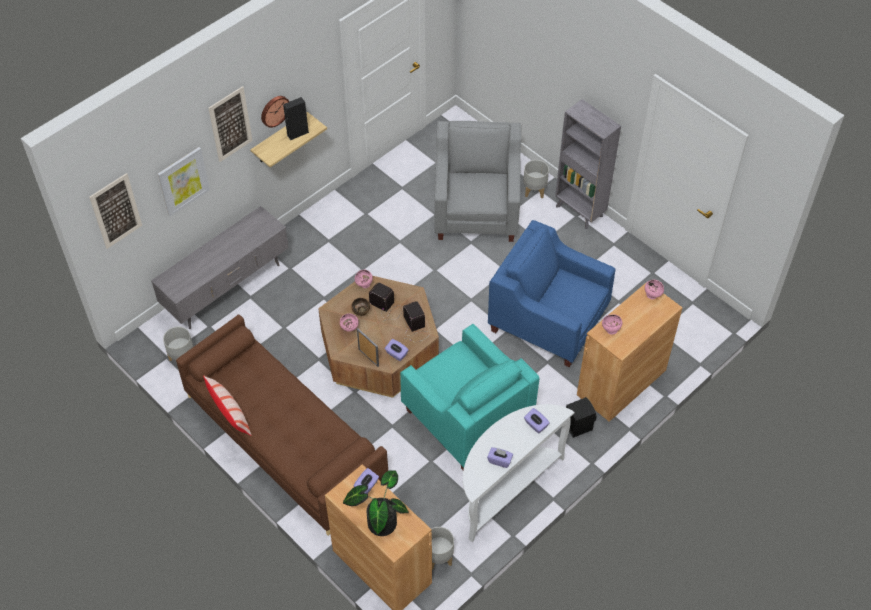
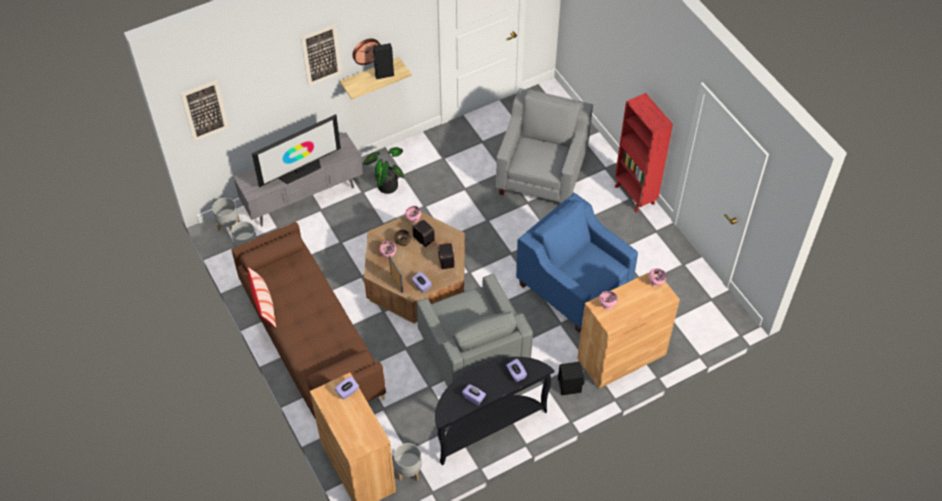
camera: 15 degrees right, 0 degrees up
picture [158,147,210,216] -> none
potted plant [343,470,409,536] -> potted plant moved to [363,147,405,194]
turquoise armchair [400,324,540,470] -> grey armchair [417,273,533,387]
white console table [463,404,574,542] -> black console table [435,357,554,465]
grey planter [523,160,549,198] -> grey planter moved to [212,198,240,231]
grey bookcase [555,99,621,229] -> red bookcase [615,93,673,213]
none -> television [252,114,341,187]

